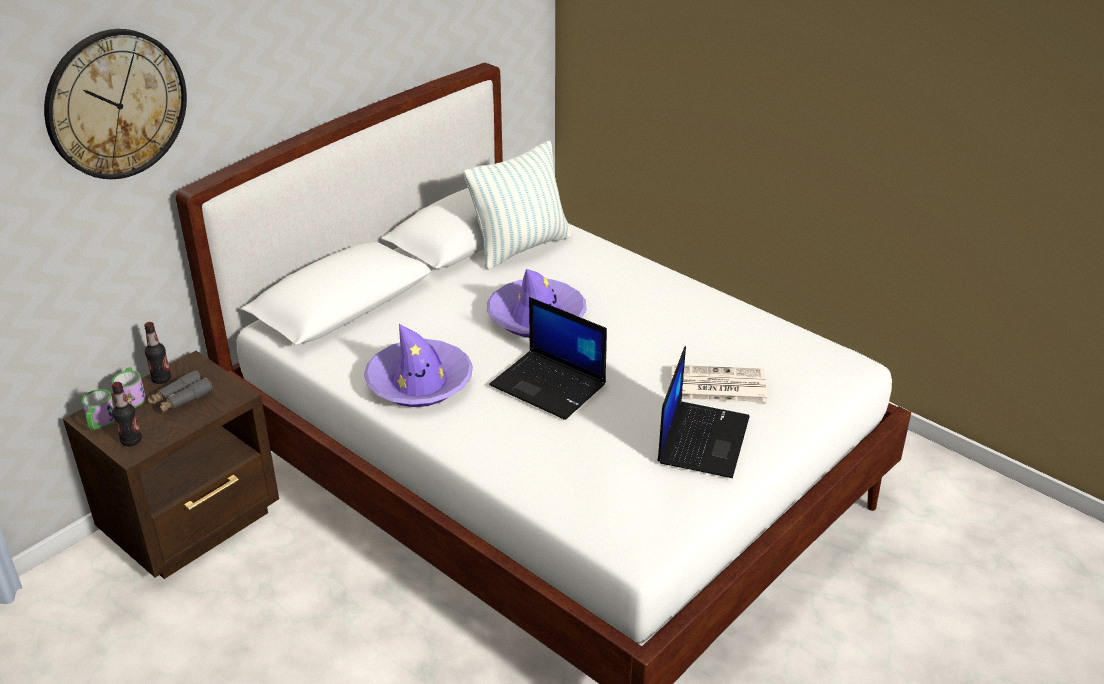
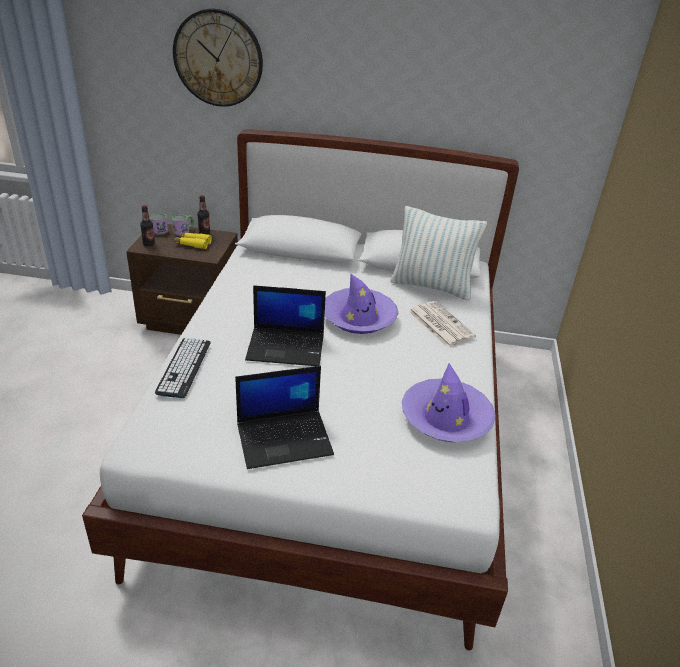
camera: 55 degrees right, 0 degrees up
grey binoculars [148,370,213,413] -> yellow binoculars [174,232,212,249]
purple hat [364,324,473,407] -> purple hat moved to [402,363,496,442]
laptop [489,297,607,420] -> laptop turned 90 degrees counterclockwise [245,285,326,366]
newspaper [671,365,767,403] -> newspaper moved to [408,301,476,347]
none -> keyboard [155,338,210,398]

